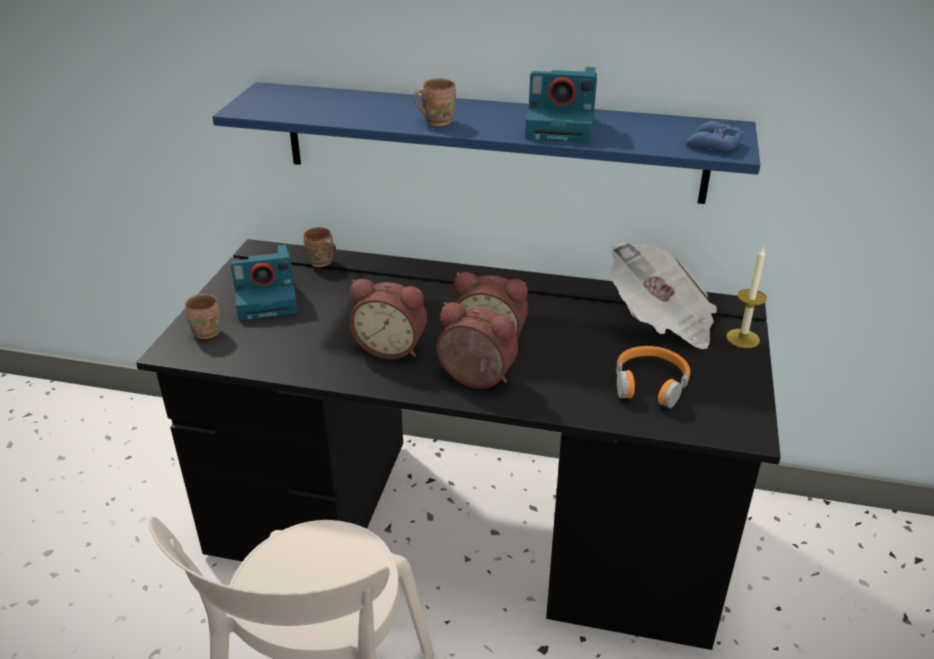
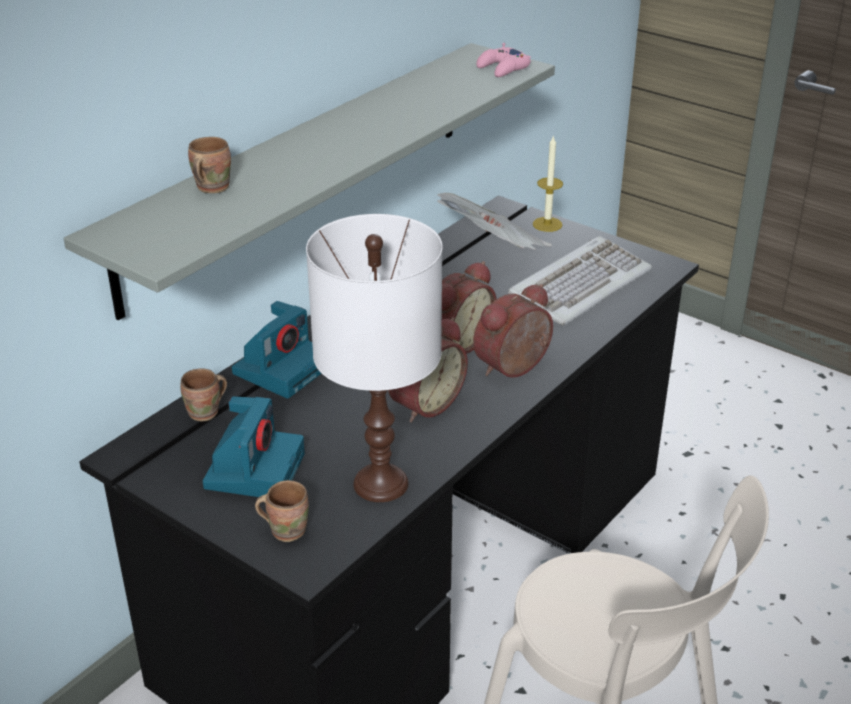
camera: 65 degrees left, 0 degrees up
blue shelf [212,82,760,204] -> grey shelf [64,43,555,320]
brown mug [414,78,456,126] -> brown mug moved to [188,137,231,193]
camera [525,67,597,143] -> camera moved to [232,301,322,399]
orange headphones [616,346,690,408] -> keyboard [508,236,652,326]
blue game controller [686,121,744,151] -> pink game controller [476,43,531,77]
none -> white table lamp [306,214,442,502]

